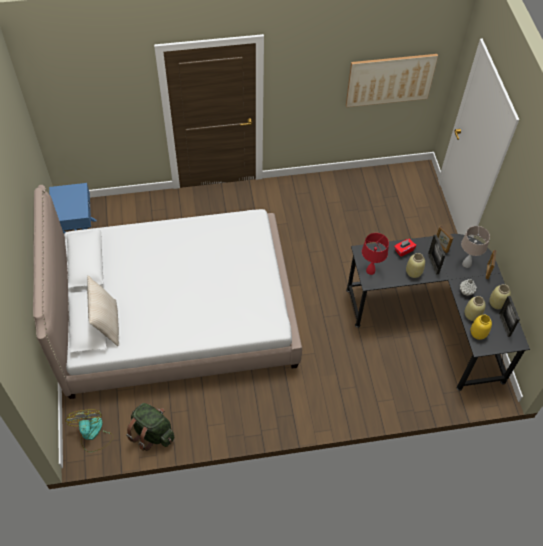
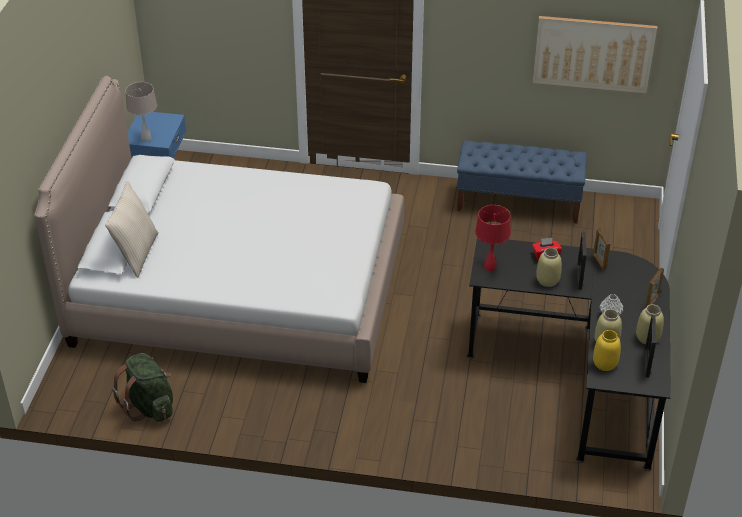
camera: 20 degrees right, 15 degrees down
fan [65,410,113,452] -> none
beige table lamp [461,226,490,268] -> beige table lamp moved to [125,82,157,142]
none -> blue bench [457,141,587,223]

